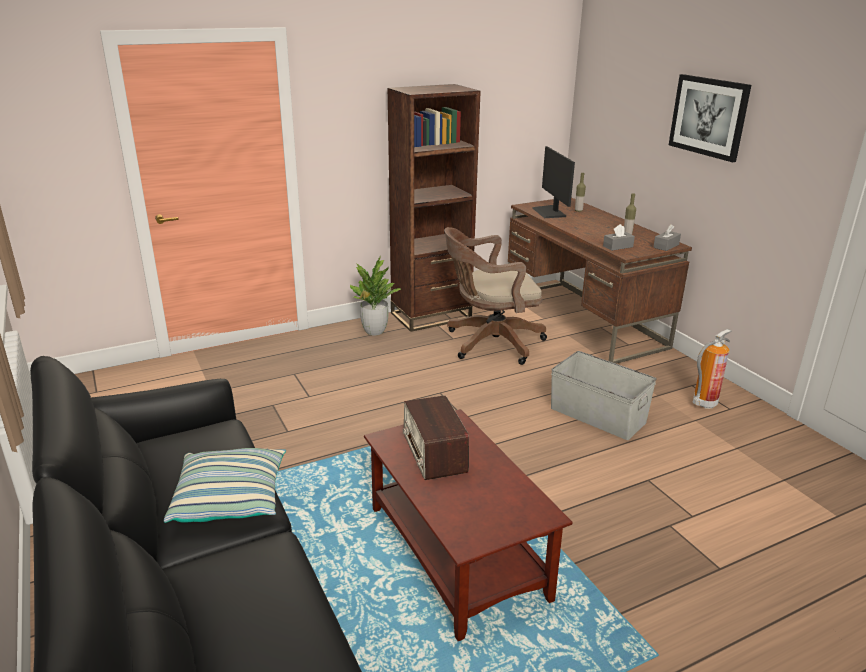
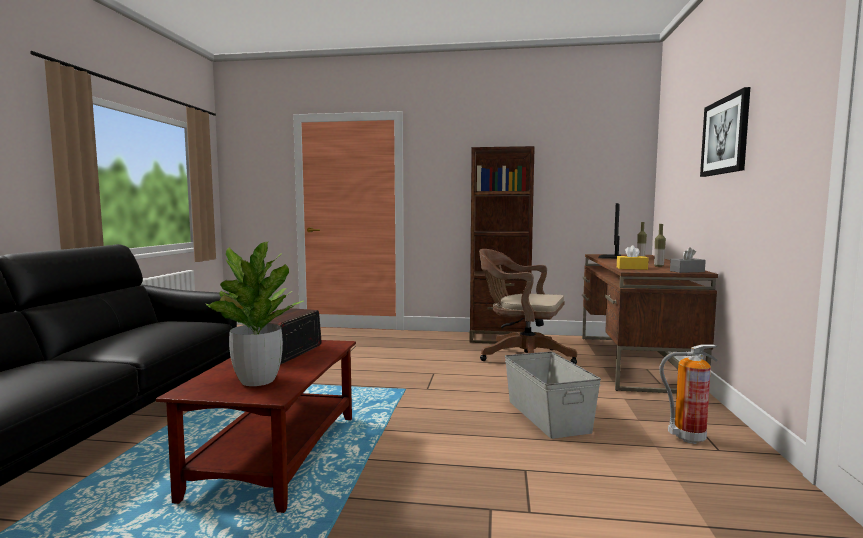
camera: 35 degrees right, 20 degrees down
pillow [164,448,286,523] -> none
potted plant [350,256,400,335] -> potted plant moved to [205,242,304,386]
grey tissue box [603,224,635,251] -> yellow tissue box [617,245,648,270]

